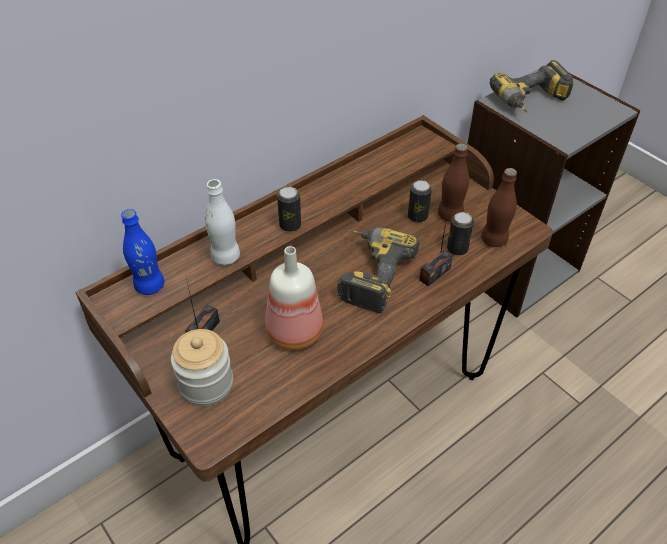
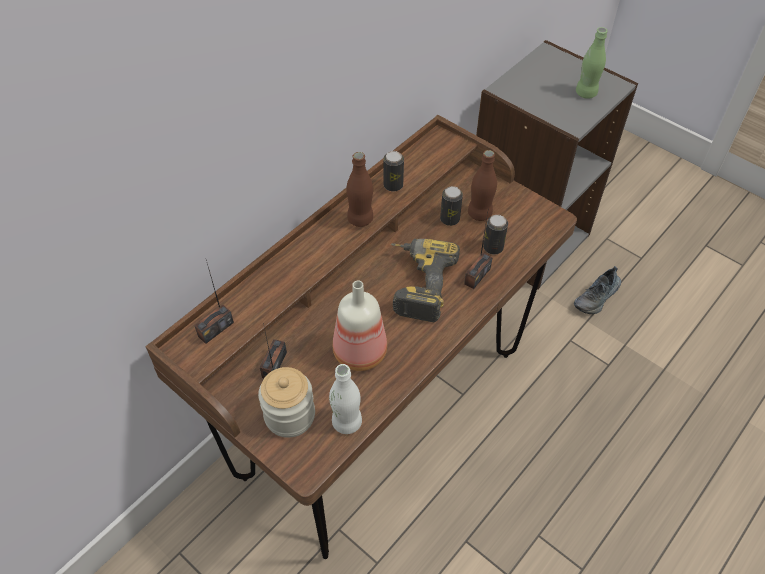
camera: 10 degrees left, 5 degrees up
blue bottle [121,209,164,295] -> radio [194,260,234,344]
white bottle [205,179,240,265] -> white bottle moved to [329,364,362,434]
can [277,186,301,232] -> can moved to [383,151,404,192]
brown bottle [481,168,517,247] -> brown bottle moved to [347,152,373,227]
power drill [490,60,574,112] -> none
none -> shoe [574,266,621,314]
none -> green bottle [576,27,608,99]

